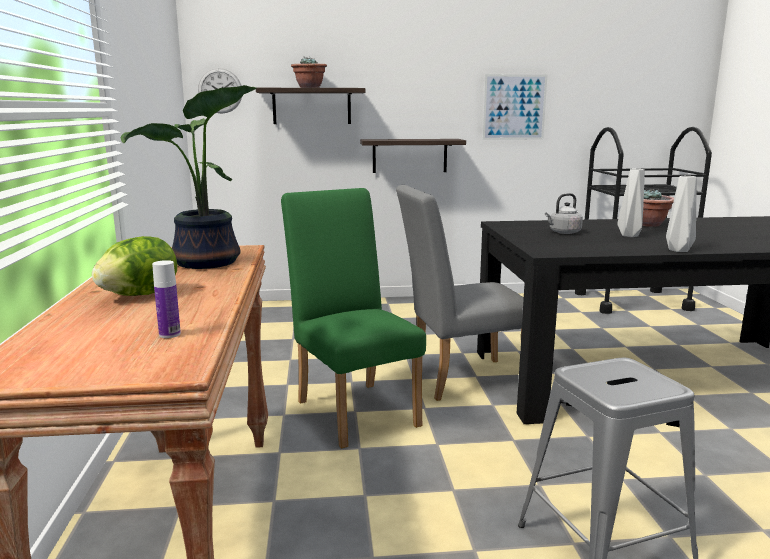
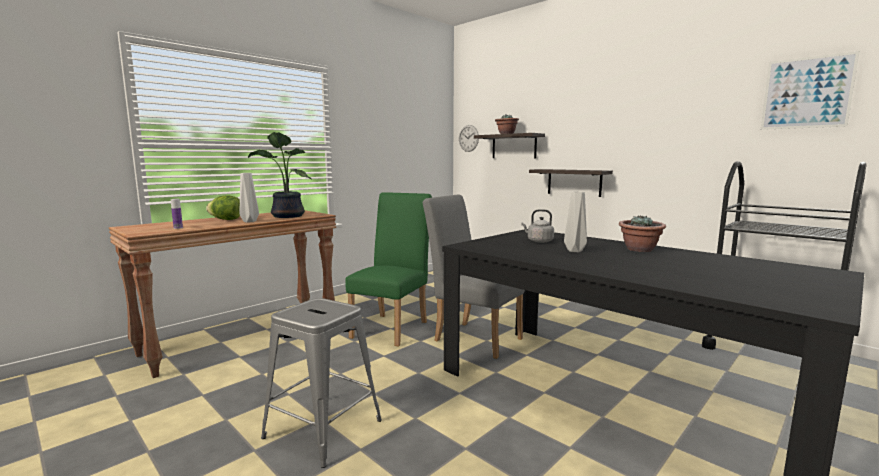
camera: 50 degrees right, 5 degrees down
picture [483,74,547,140] -> picture moved to [761,51,860,130]
grey vase [666,176,696,252] -> grey vase moved to [240,173,259,223]

